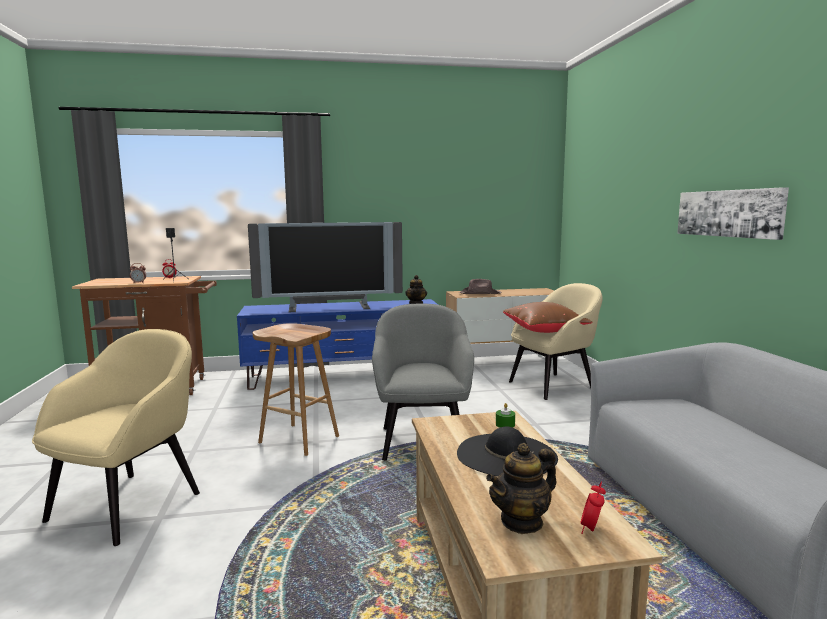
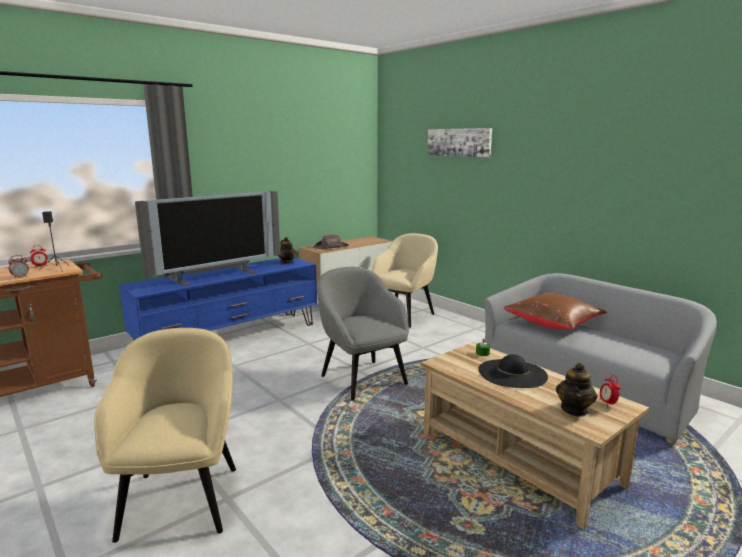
camera: 30 degrees left, 5 degrees up
brown stool [252,323,339,456] -> none
brown pillow [503,302,592,333] -> brown pillow moved to [504,293,607,329]
picture [677,187,789,240] -> picture moved to [427,128,492,157]

